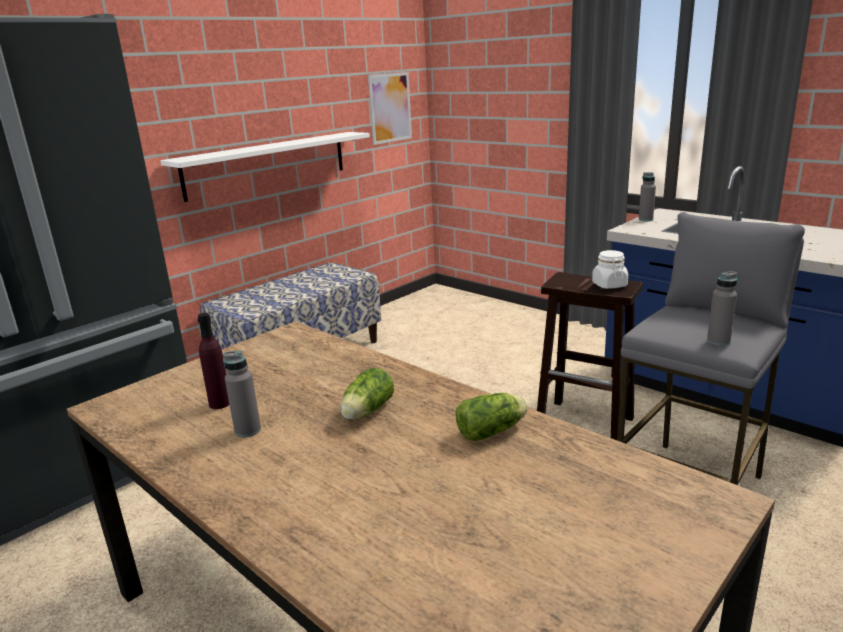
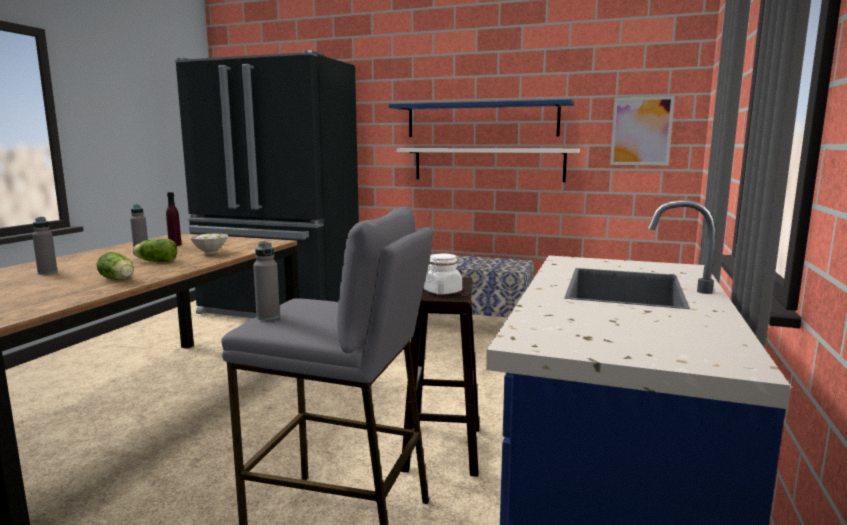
camera: 65 degrees right, 10 degrees down
grey bottle [638,172,656,221] -> grey bottle moved to [32,217,58,275]
none -> white bowl [190,234,228,254]
none -> blue shelf [389,99,574,137]

